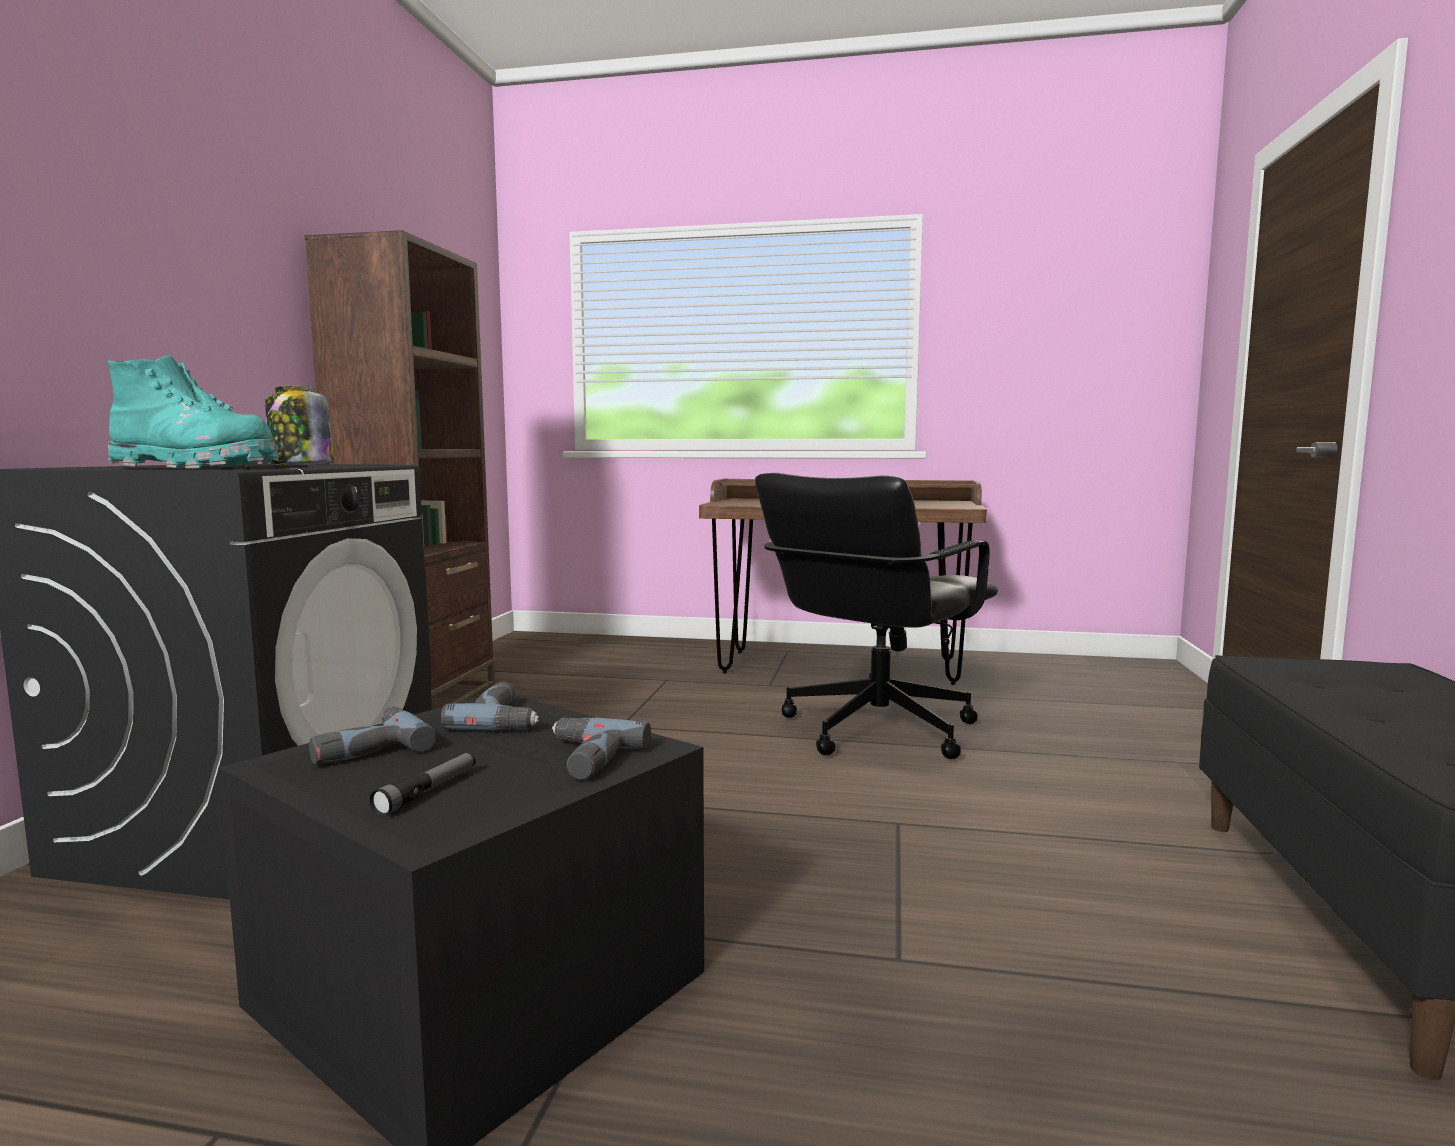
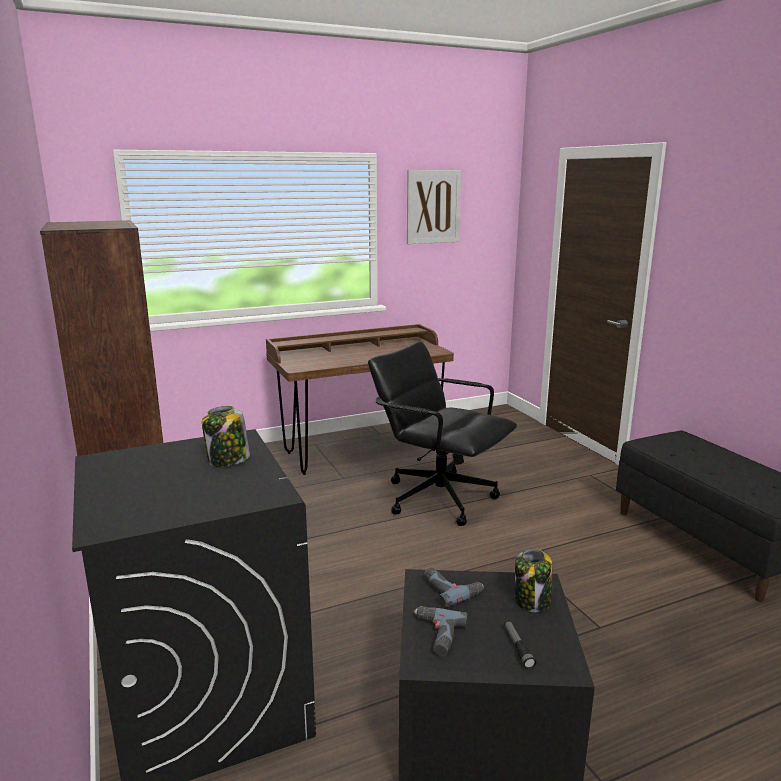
camera: 35 degrees left, 10 degrees up
turquoise boot [108,355,279,469] -> none
power drill [552,717,651,780] -> jar [515,548,552,612]
black office chair [755,473,998,760] -> black office chair turned 120 degrees clockwise [368,341,517,526]
none -> picture [407,170,461,244]

